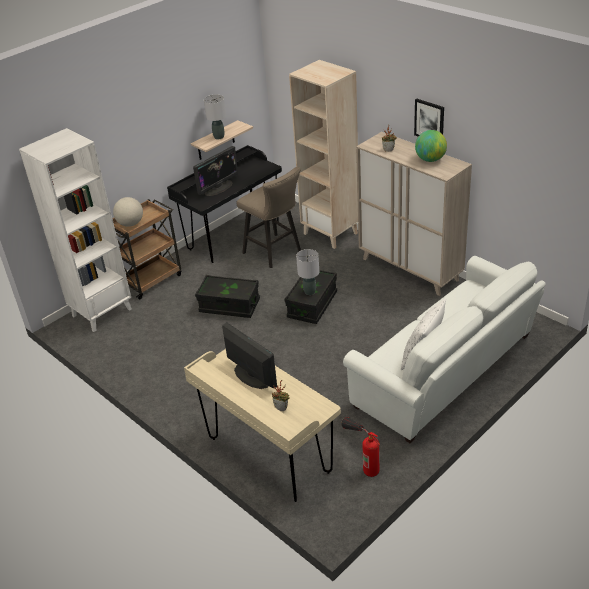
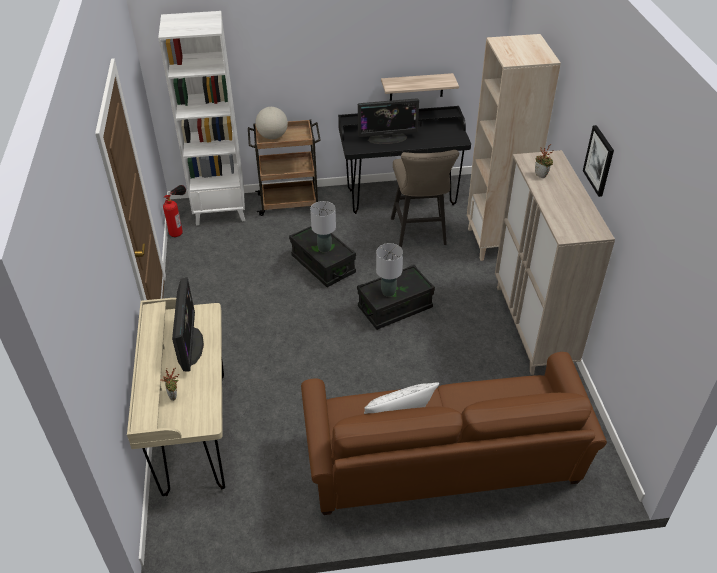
camera: 35 degrees right, 5 degrees up
grey table lamp [204,95,226,139] -> grey table lamp moved to [310,201,336,252]
fire extinguisher [341,417,380,477] -> fire extinguisher moved to [163,185,186,237]
white sofa [343,256,546,443] -> brown sofa [301,352,607,515]
globe [415,130,447,162] -> none

